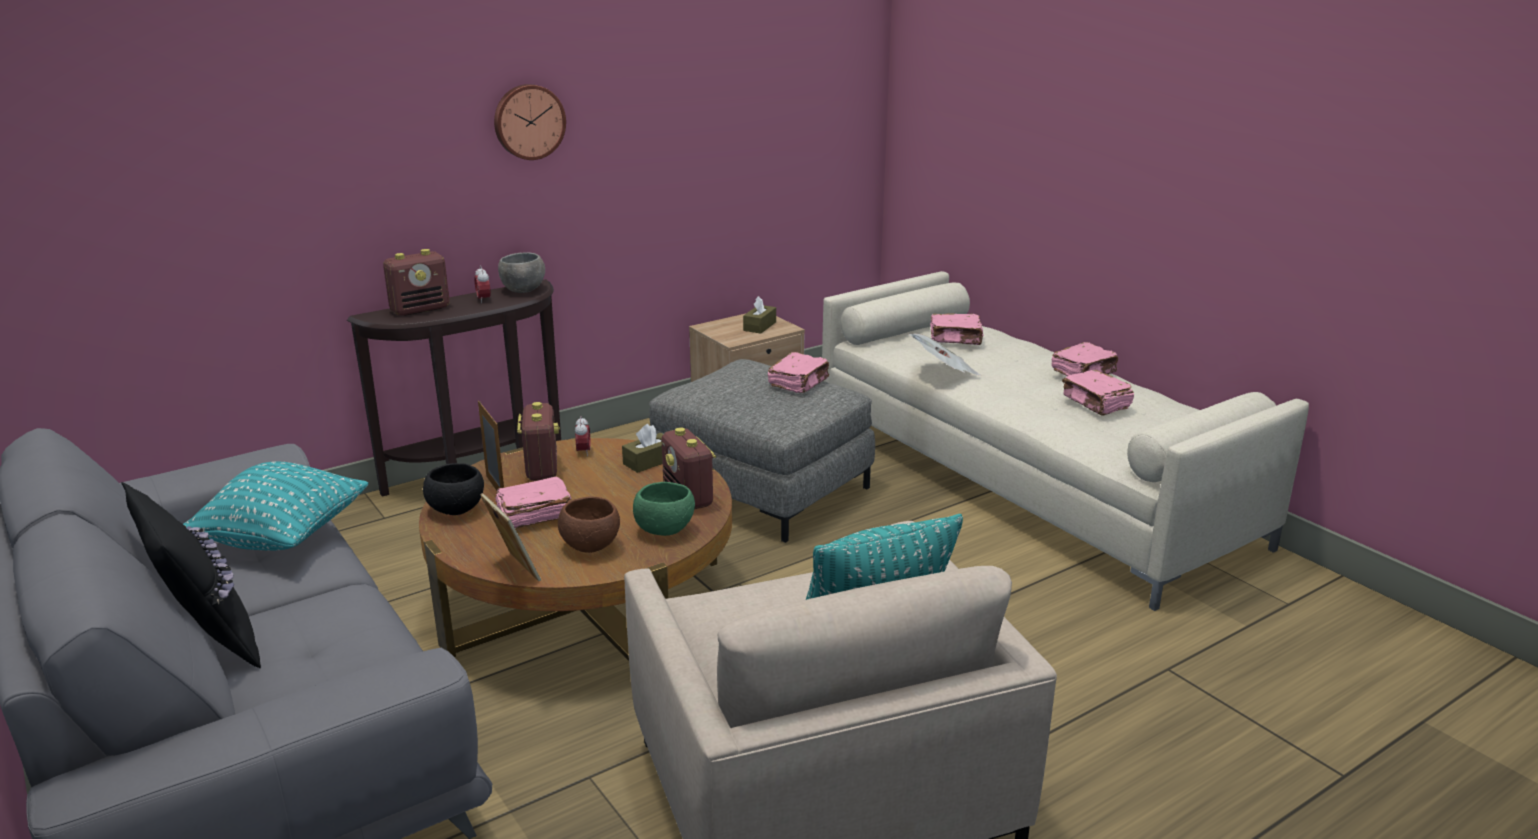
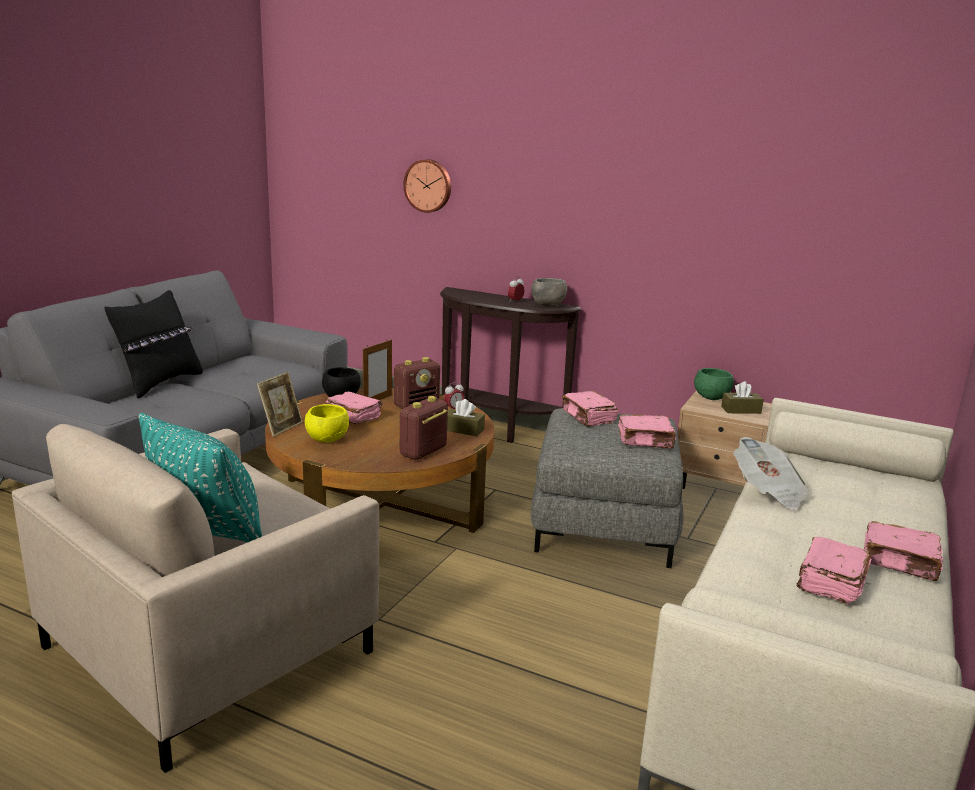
camera: 60 degrees right, 5 degrees down
turquoise pillow [183,462,368,551] -> none
radio [383,249,450,316] -> none
wall clock [494,84,566,160] -> wall clock moved to [403,159,451,213]
brown bowl [558,496,620,553] -> yellow bowl [305,404,349,443]
green bowl [633,482,695,536] -> green bowl moved to [694,368,734,400]
pink book [930,313,984,345] -> pink book moved to [562,391,618,427]

